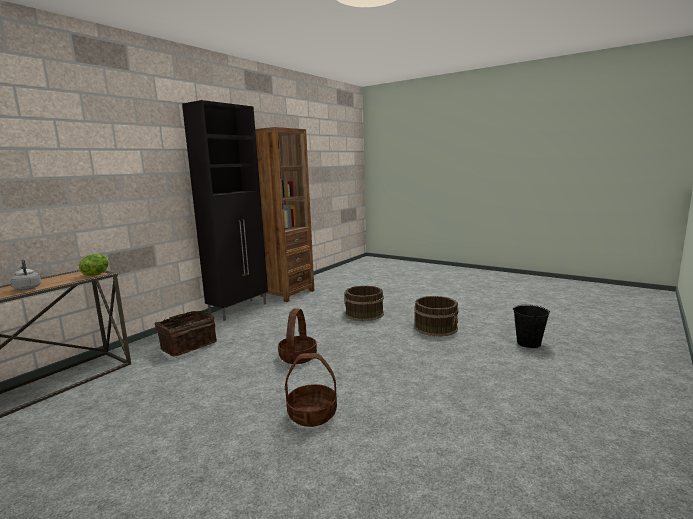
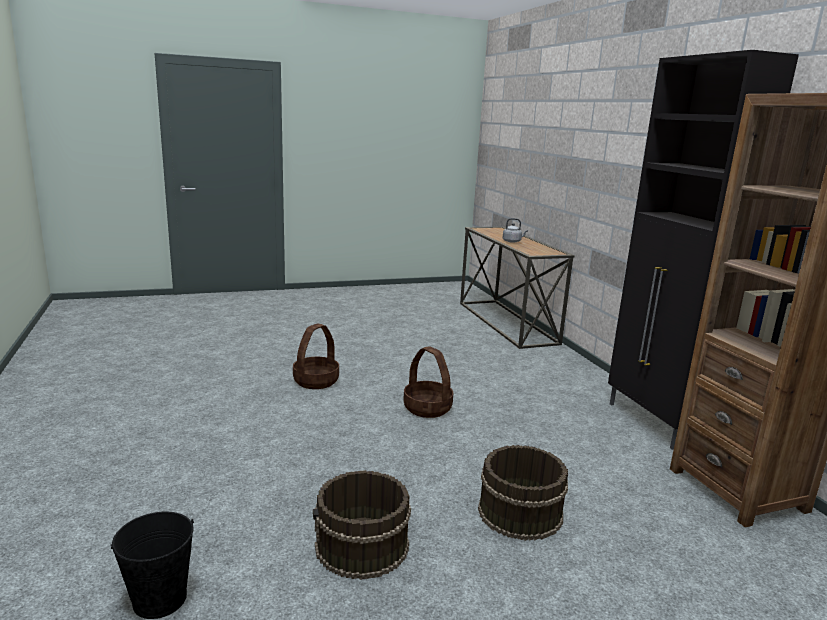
camera: 125 degrees right, 5 degrees up
lettuce [79,254,109,276] -> none
basket [154,311,217,357] -> none

